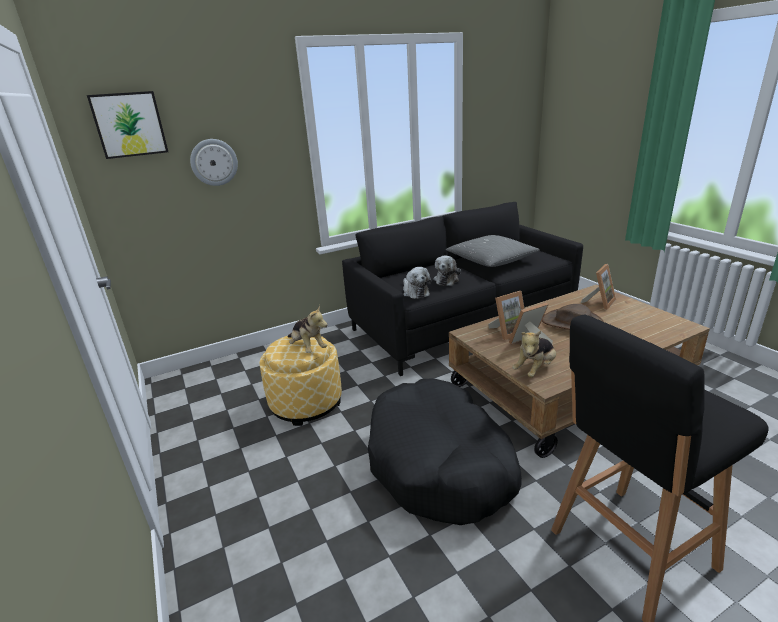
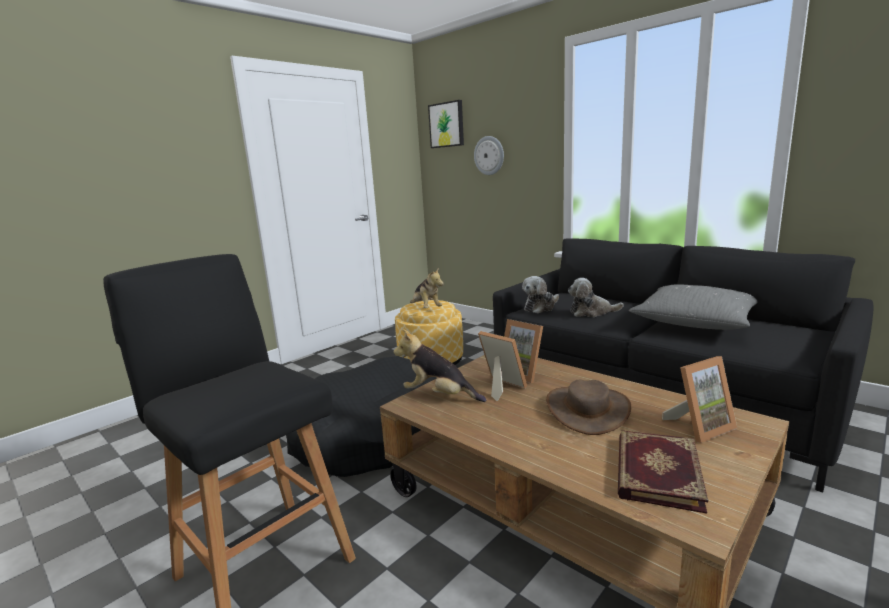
camera: 70 degrees right, 10 degrees down
plush toy [288,305,328,353] -> plush toy turned 60 degrees counterclockwise [410,267,444,308]
picture frame [581,264,616,310] -> picture frame turned 45 degrees counterclockwise [662,356,737,443]
none -> book [618,430,708,514]

